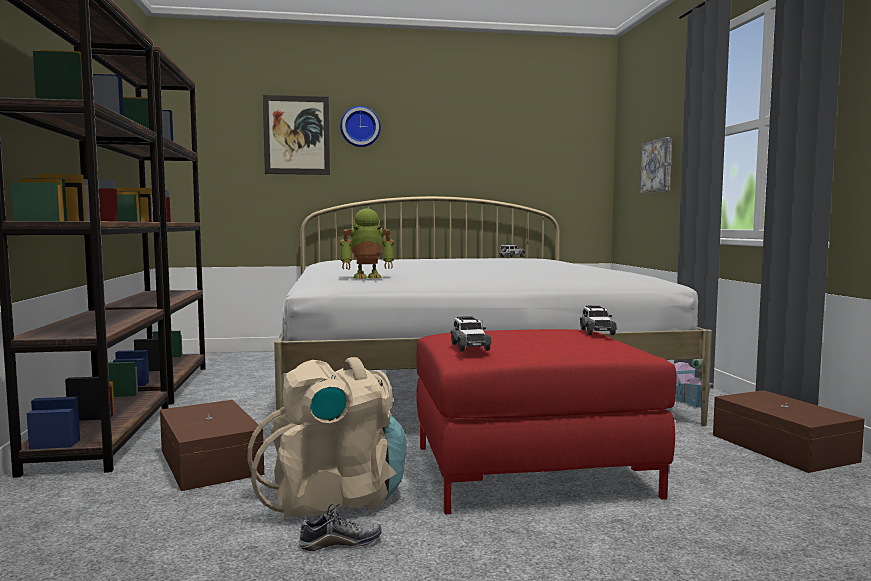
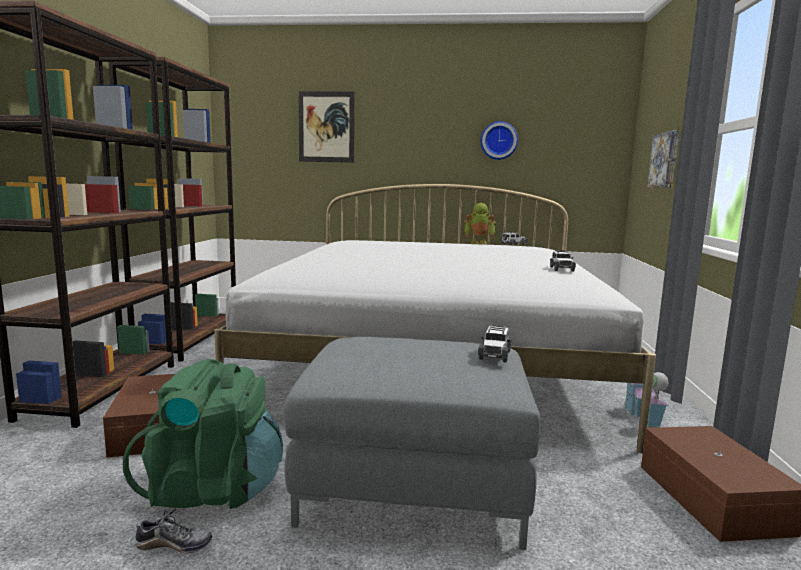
camera: 15 degrees right, 5 degrees up
beige backpack [247,357,407,519] -> green backpack [123,359,283,509]
wall clock [340,106,381,147] -> wall clock moved to [480,121,518,160]
toy robot [340,208,394,279] -> toy robot moved to [464,203,496,244]
red ottoman [416,329,677,514] -> grey ottoman [283,337,540,550]
toy car [451,316,492,352] -> toy car moved to [550,250,576,272]

